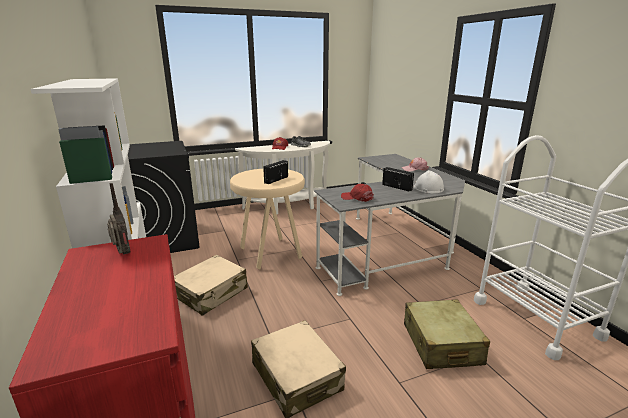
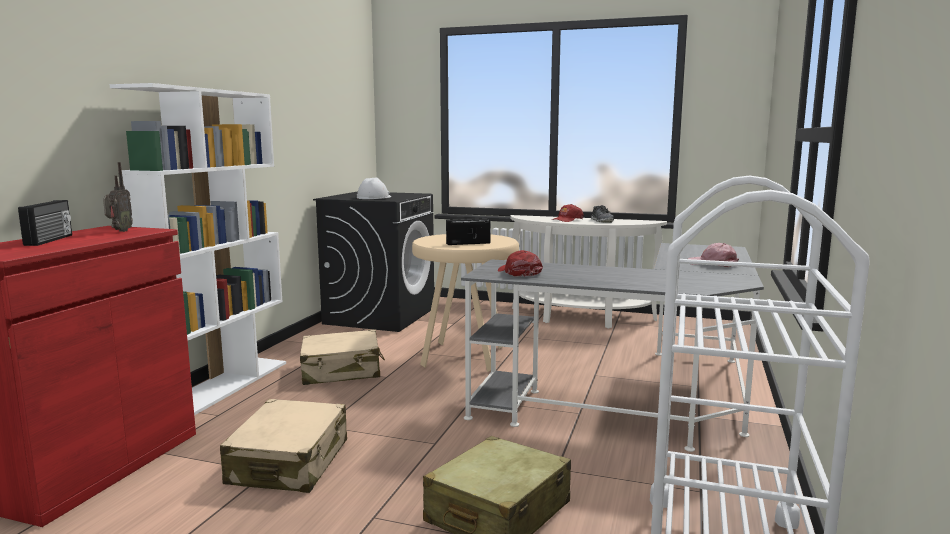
camera: 40 degrees right, 10 degrees down
radio [382,167,414,191] -> radio moved to [18,200,72,246]
white hard hat [413,170,444,193] -> white hard hat moved to [357,177,391,199]

